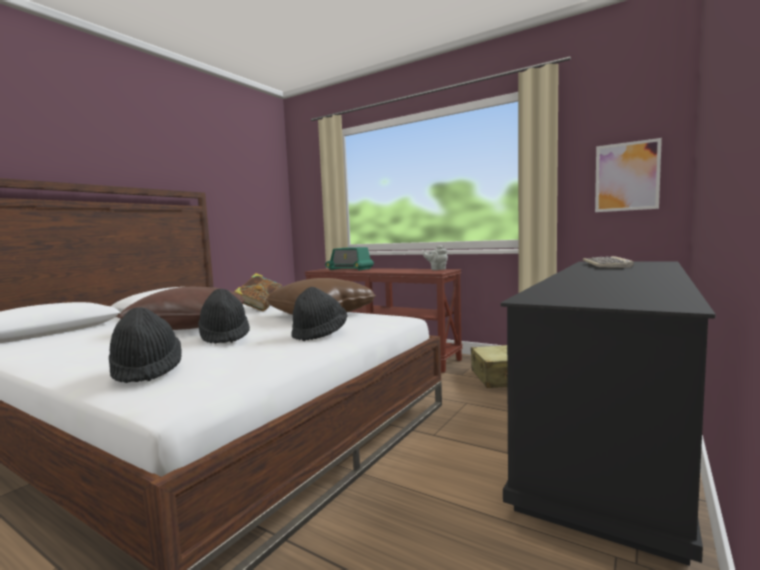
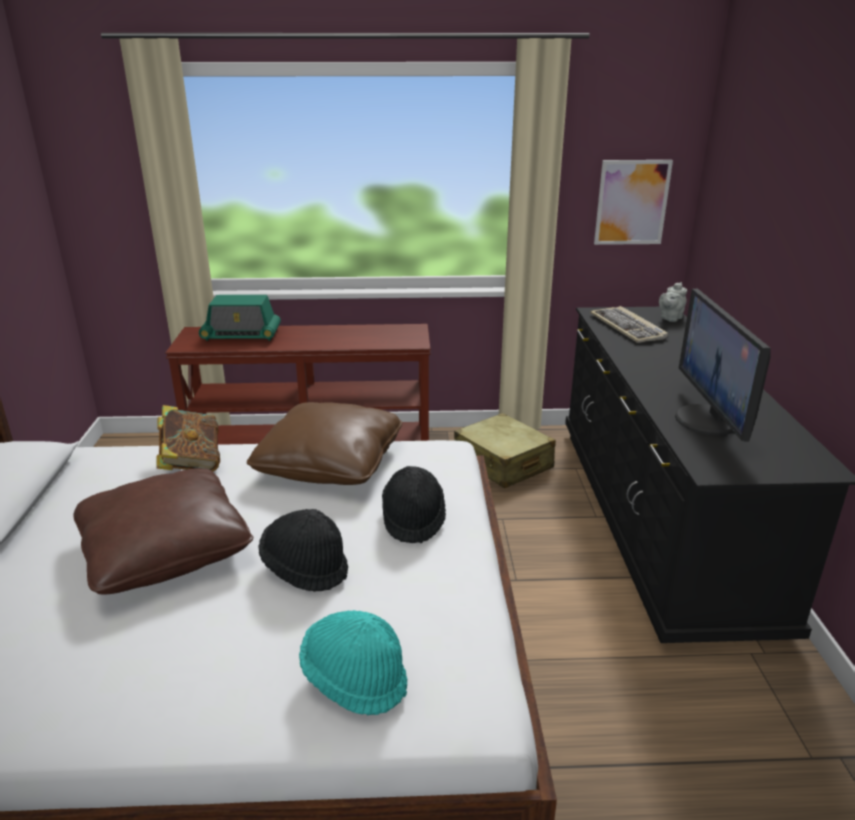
camera: 35 degrees left, 20 degrees up
black hat [109,307,182,383] -> turquoise hat [299,610,407,715]
grey teapot [423,245,448,270] -> grey teapot moved to [659,282,687,322]
none -> monitor [675,289,770,442]

